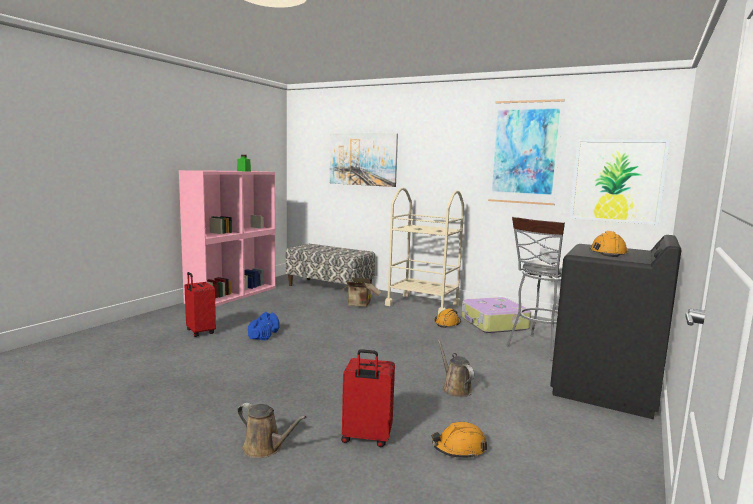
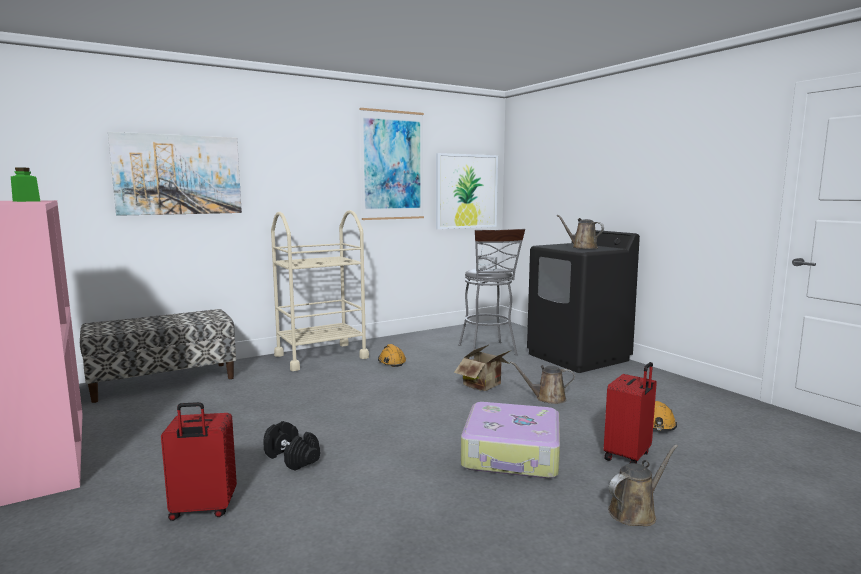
camera: 60 degrees left, 0 degrees up
blue dumbbell [248,312,279,340] -> black dumbbell [263,421,320,471]
cardboard box [338,277,381,307] -> cardboard box moved to [454,344,512,391]
suitcase [462,297,531,333] -> suitcase moved to [461,402,560,478]
orange hard hat [589,231,629,257] -> brown watering can [557,215,604,249]

